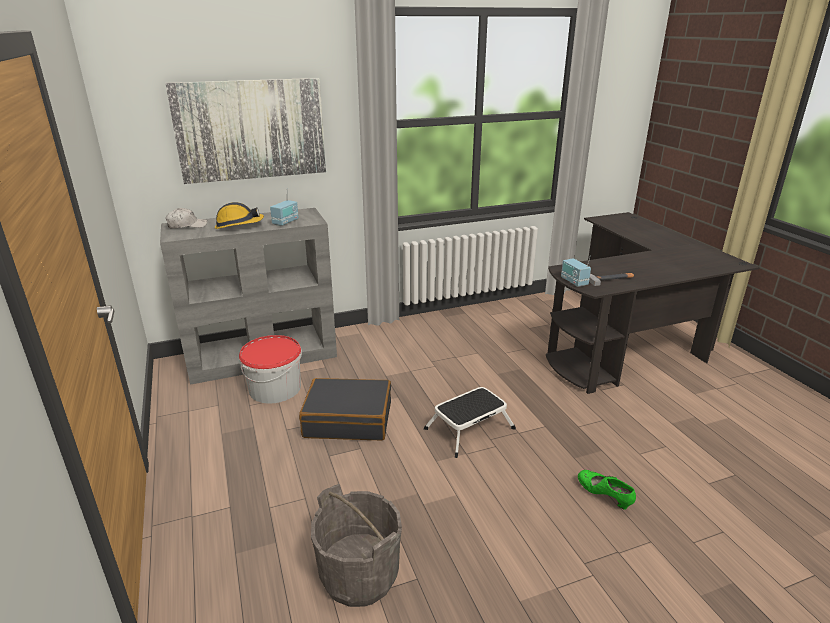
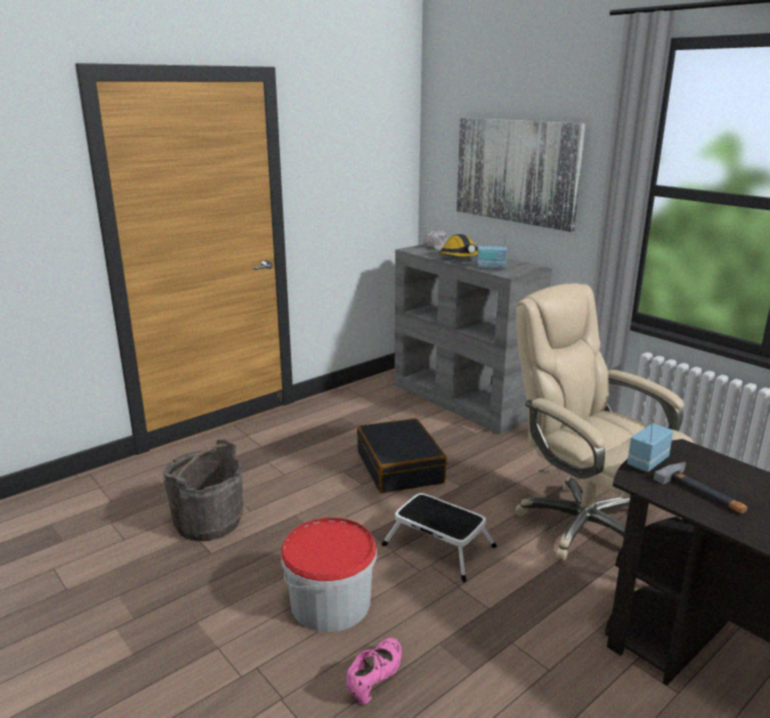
camera: 70 degrees right, 5 degrees down
bucket [239,335,302,404] -> bucket moved to [281,518,377,632]
green shoe [578,470,636,510] -> pink shoe [346,637,402,705]
none -> beige office chair [515,283,694,561]

